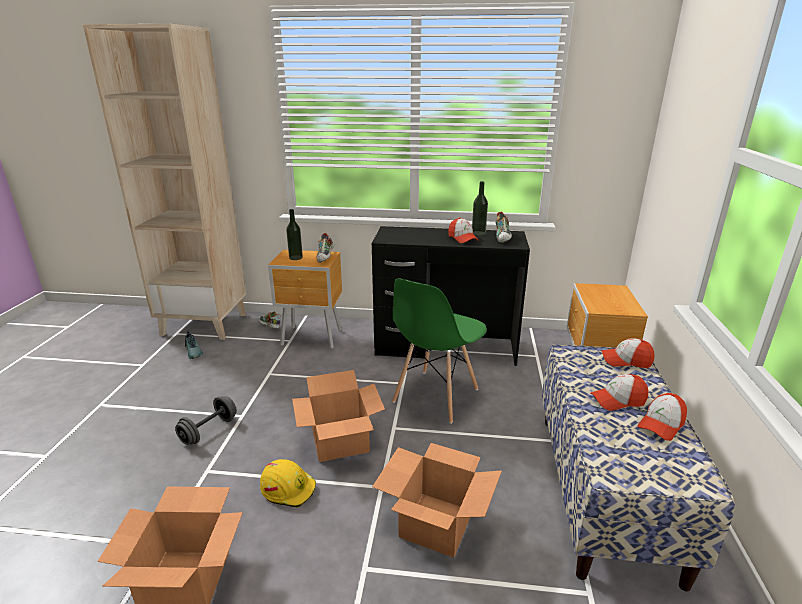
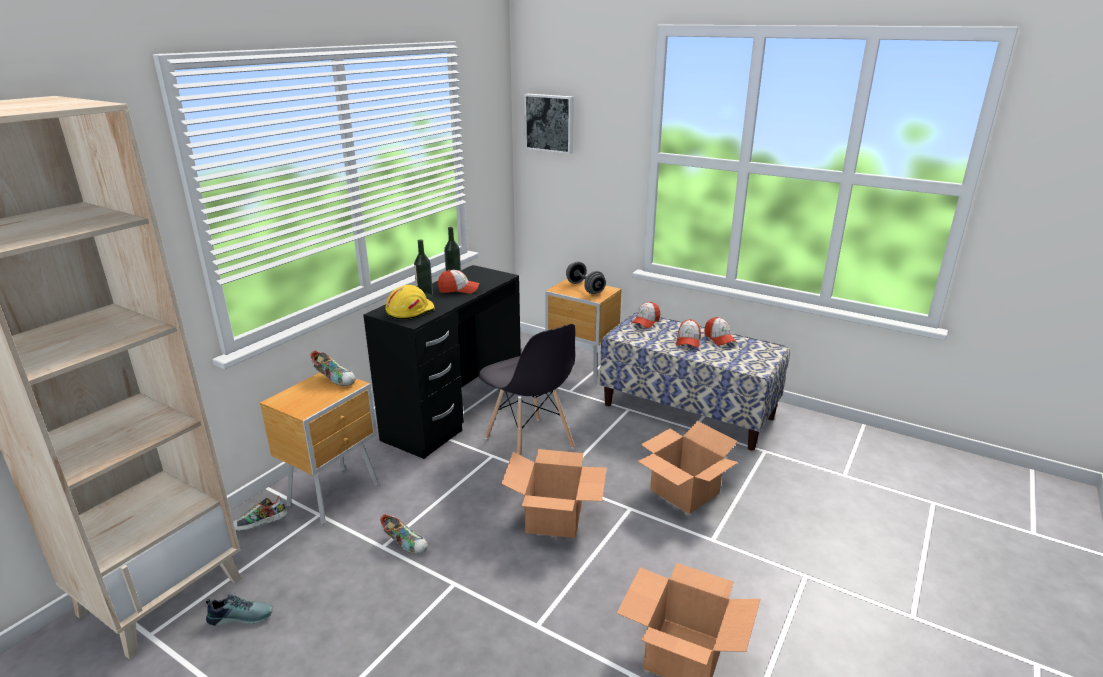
camera: 65 degrees left, 0 degrees up
grey dumbbell [175,396,237,445] -> grey dumbbell moved to [566,262,606,294]
yellow hard hat [260,459,316,508] -> yellow hard hat moved to [385,285,435,320]
bottle [286,209,303,260] -> bottle moved to [414,239,433,299]
green chair [392,278,487,424] -> grey chair [479,324,575,455]
shoe [496,212,512,243] -> shoe moved to [380,514,428,554]
none -> picture [524,94,574,154]

